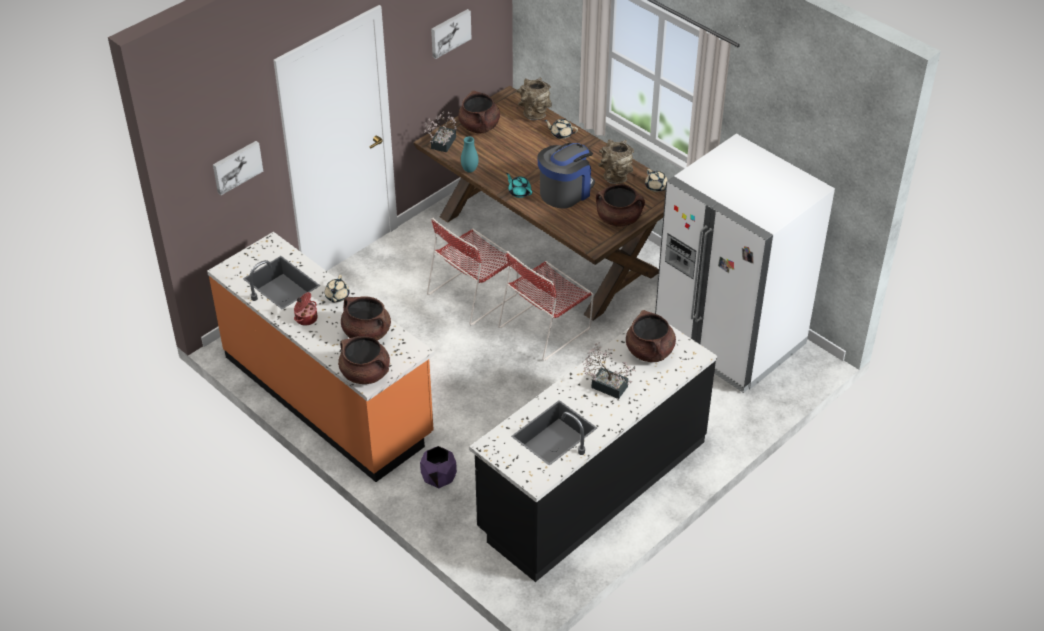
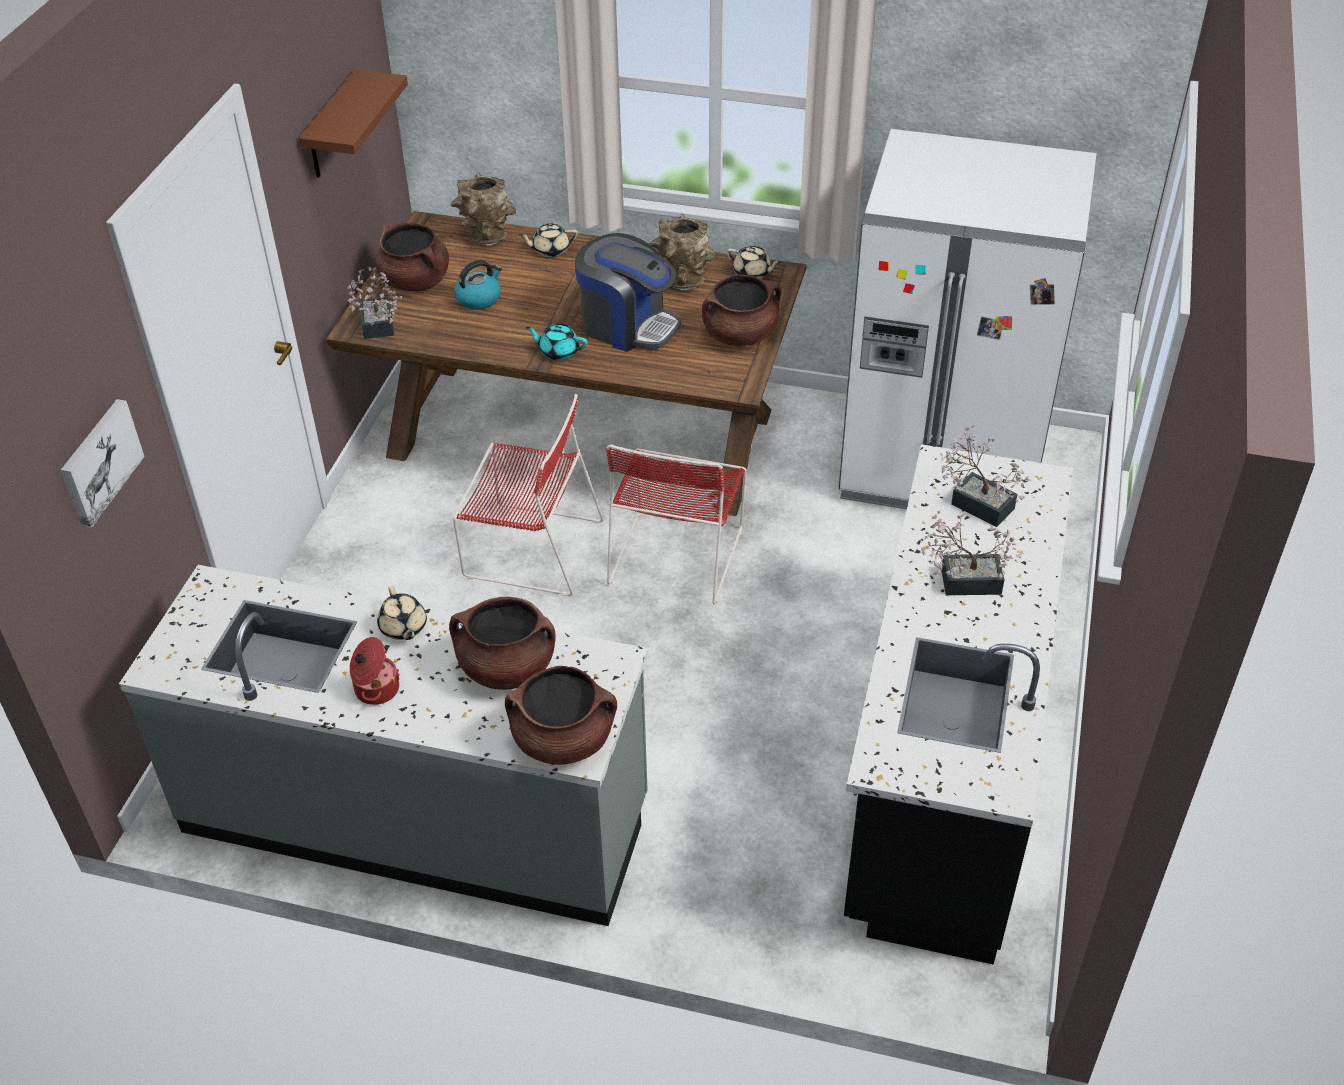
camera: 30 degrees left, 0 degrees up
orange counter [207,232,434,482] -> grey counter [119,565,648,926]
purple planter [420,446,457,488] -> none
red chair [427,218,519,325] -> red chair turned 90 degrees counterclockwise [453,394,604,596]
picture [431,9,471,59] -> brown shelf [299,69,408,178]
turquoise vase [461,136,478,173] -> none
coffee machine [537,143,595,209] -> coffee machine turned 105 degrees clockwise [575,233,681,352]
brown cooking pot [626,310,676,362] -> potted plant [940,426,1032,527]
none -> kettle [454,260,502,310]

